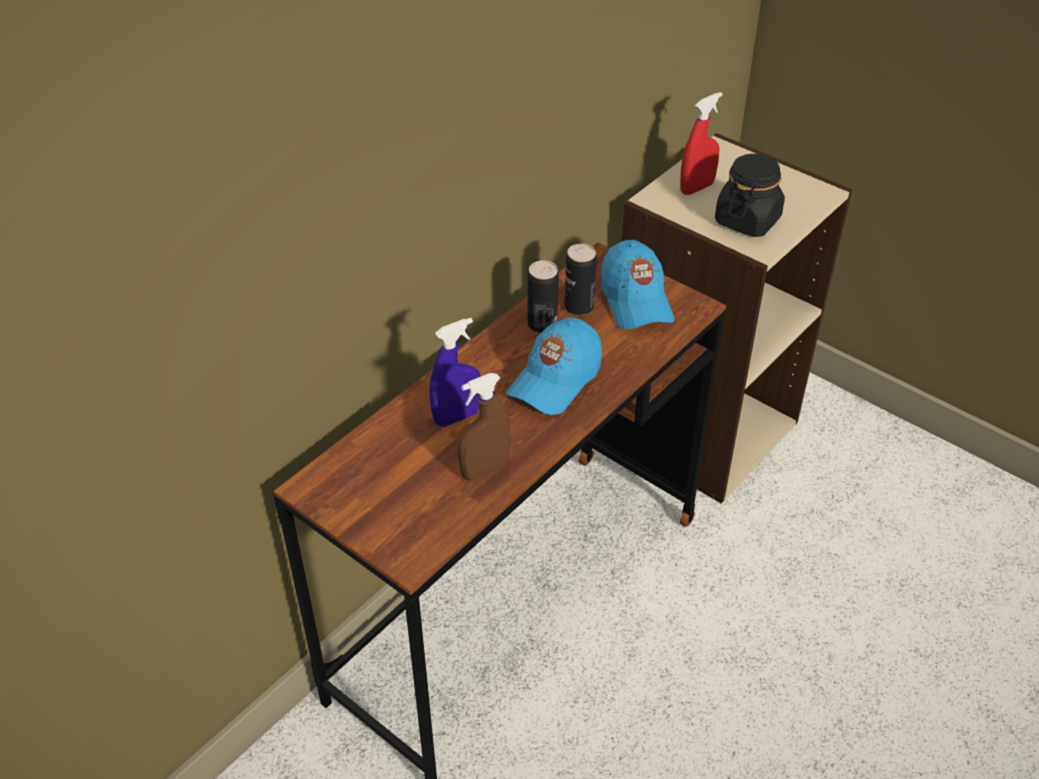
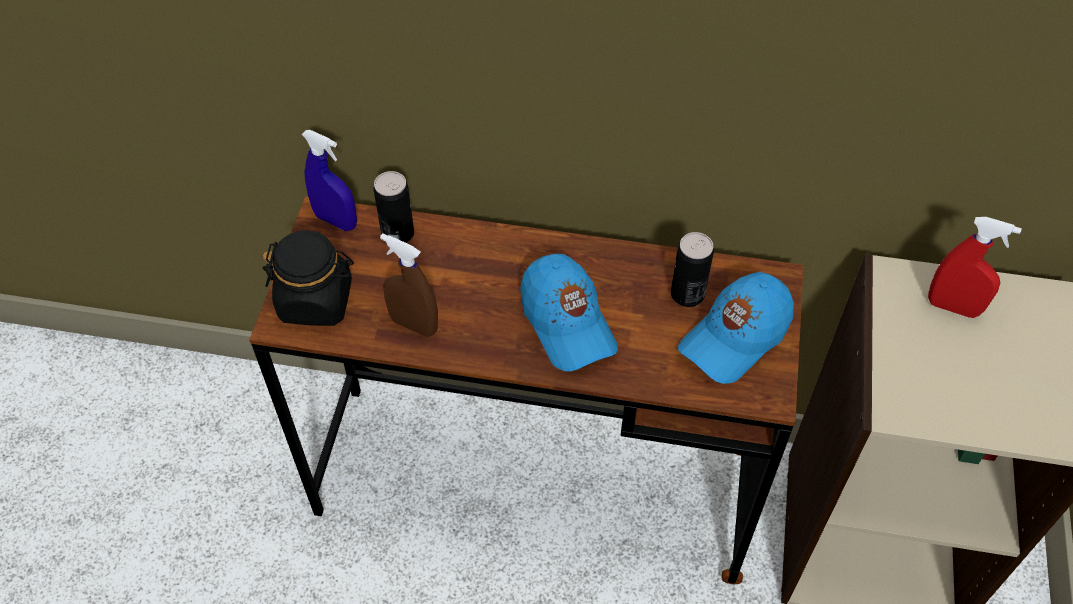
camera: 60 degrees right, 10 degrees up
blue spray bottle [429,318,481,427] -> blue spray bottle moved to [302,130,357,231]
blue cap [506,318,602,415] -> blue cap turned 120 degrees counterclockwise [520,254,618,371]
can [527,260,559,332] -> can moved to [374,171,414,243]
black jar [715,154,785,237] -> black jar moved to [263,230,354,326]

